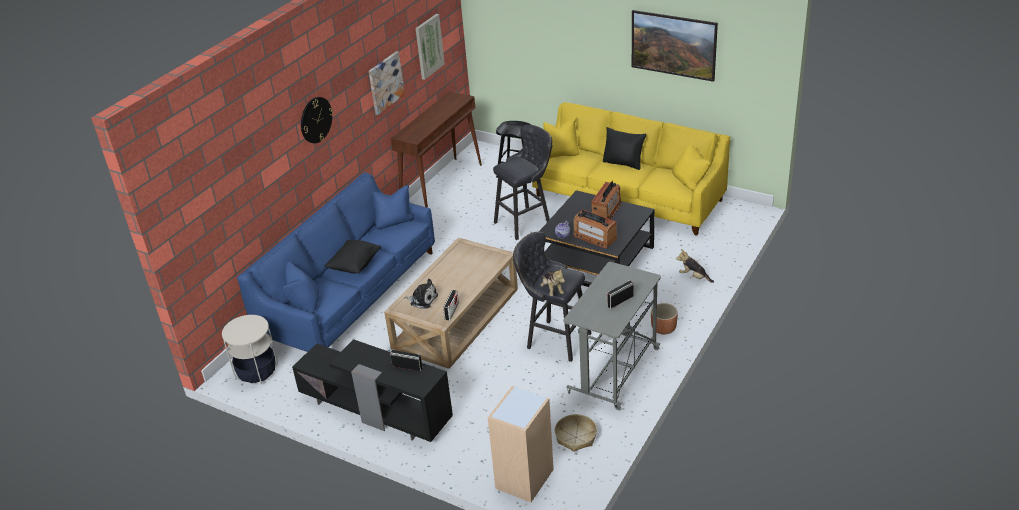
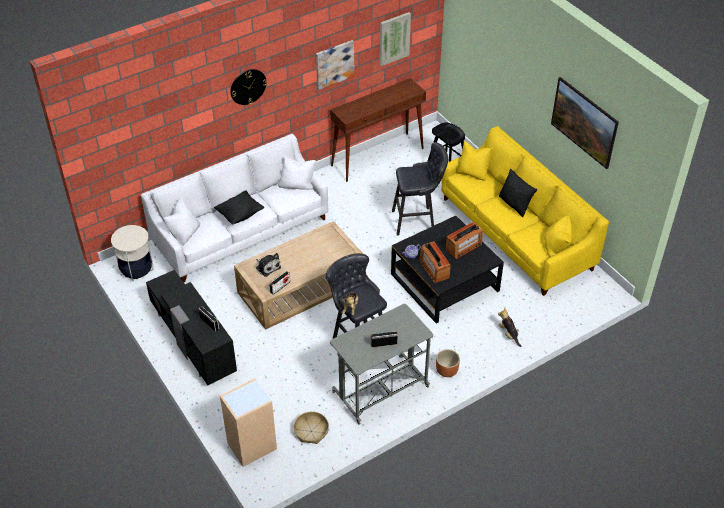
camera: 25 degrees right, 10 degrees up
blue sofa [237,172,435,352] -> white sofa [141,134,329,282]

